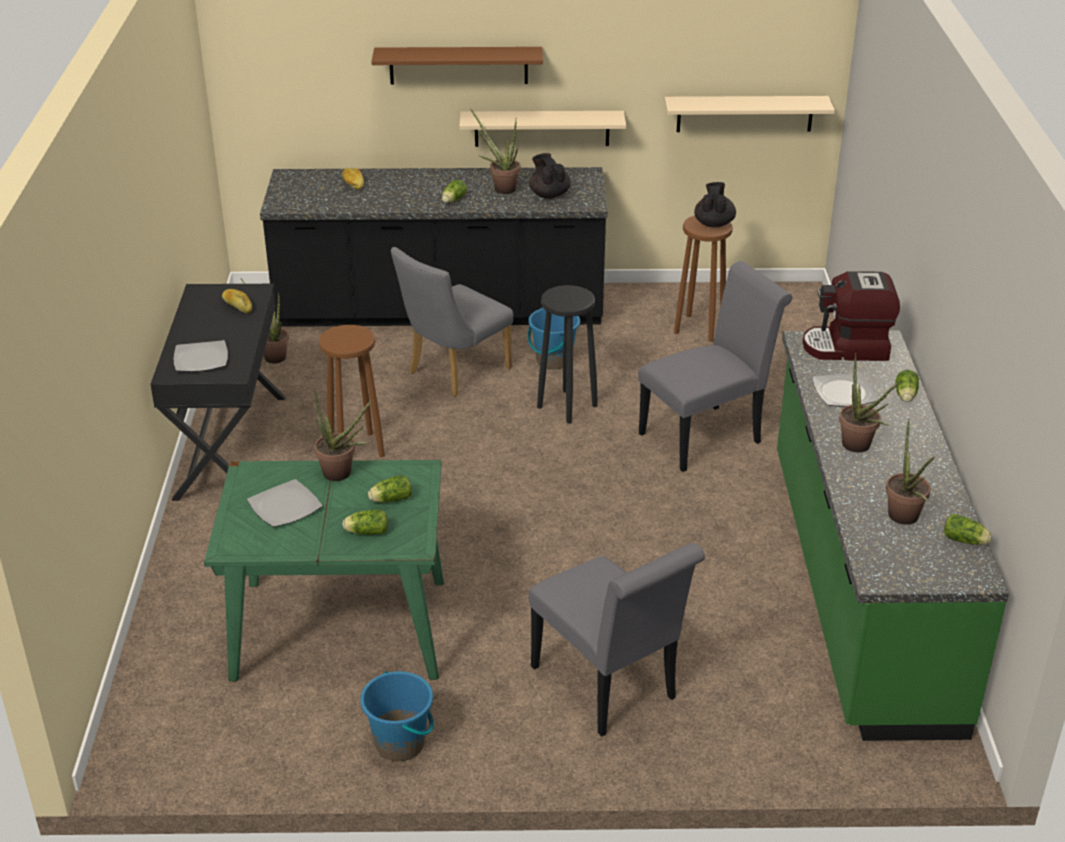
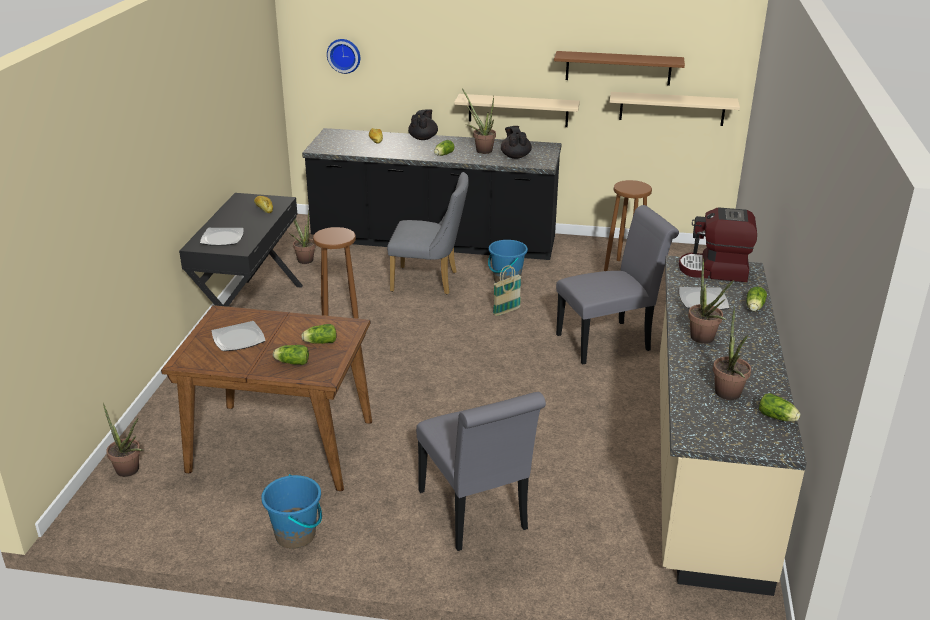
camera: 10 degrees right, 5 degrees down
green dining table [204,460,444,682] -> brown dining table [161,305,372,491]
potted plant [314,388,372,481] -> potted plant moved to [103,403,144,477]
brown shelf [371,47,543,85] -> brown shelf moved to [554,51,685,86]
grey chair [391,247,513,397] -> grey chair turned 135 degrees counterclockwise [387,172,469,295]
black stool [537,285,598,424] -> basket [493,265,521,316]
black teapot [694,182,736,228] -> black teapot moved to [408,109,438,140]
green counter [777,330,1009,741] -> beige counter [660,255,807,596]
none -> wall clock [327,39,360,74]

